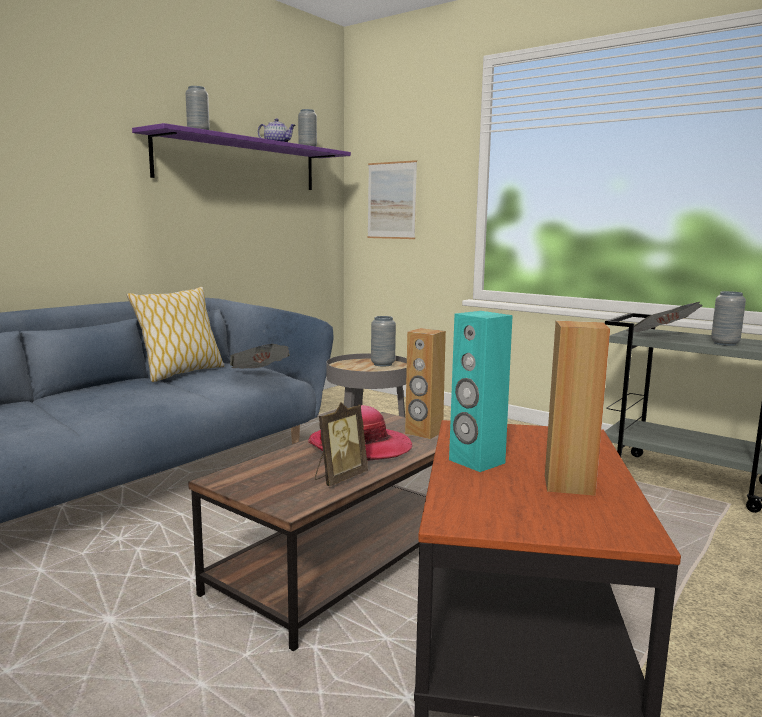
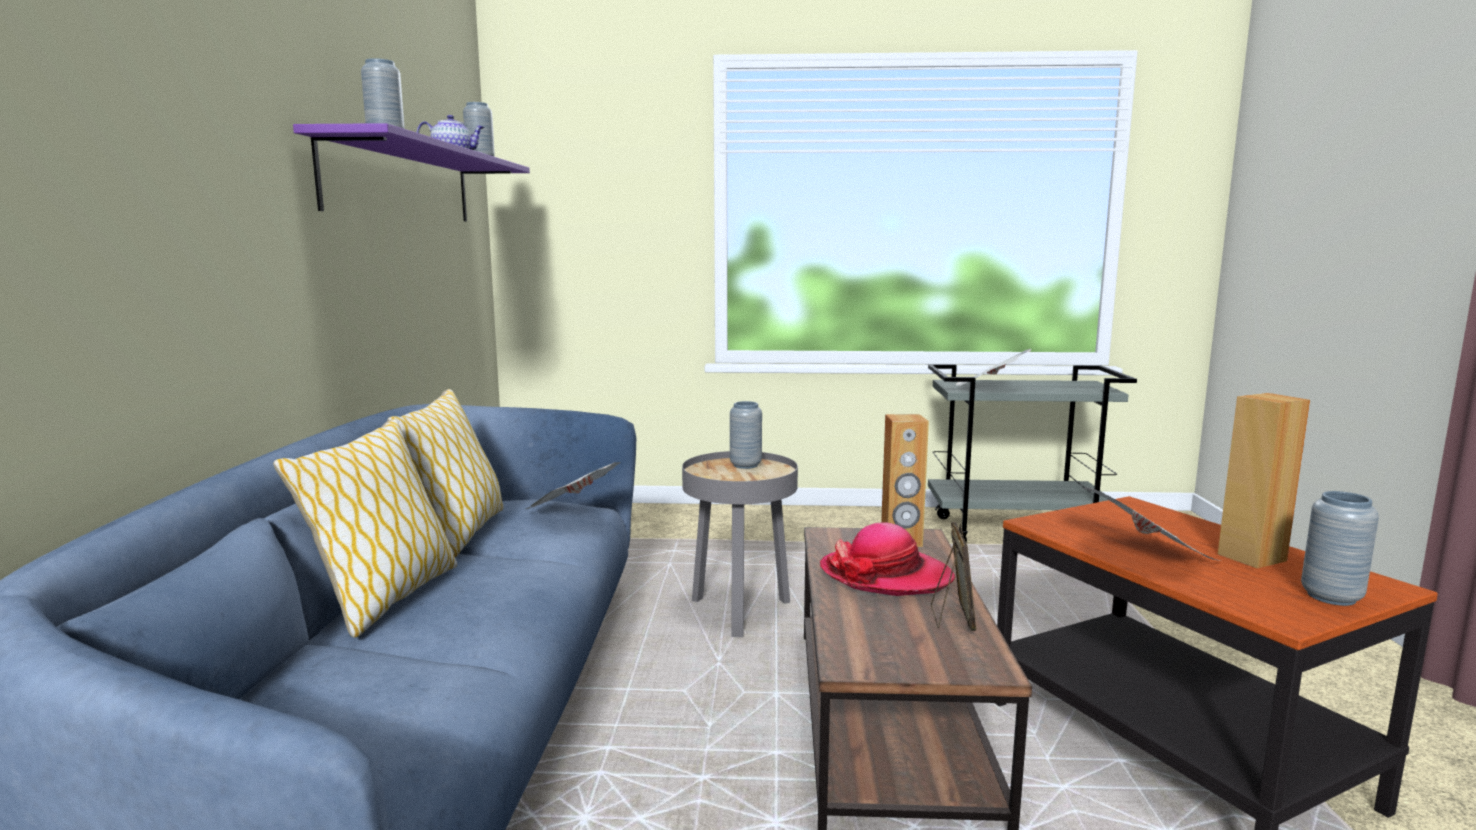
camera: 35 degrees left, 0 degrees up
picture [368,160,417,239] -> none
turquoise speaker [449,311,513,472] -> newspaper [1083,487,1221,561]
grey vase [711,291,746,346] -> grey vase moved to [1301,491,1379,606]
none -> pillow [273,419,457,638]

